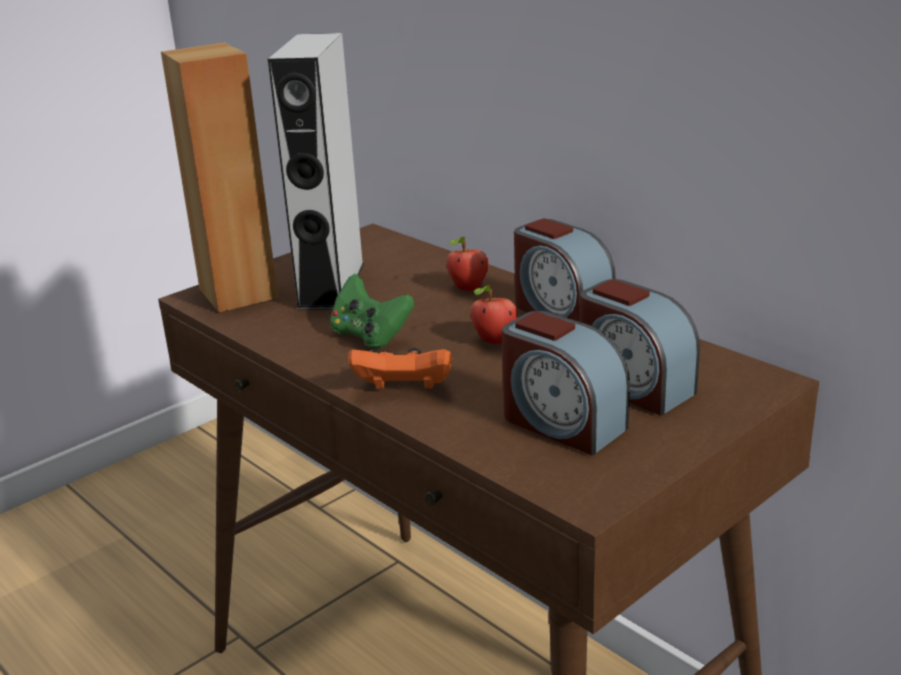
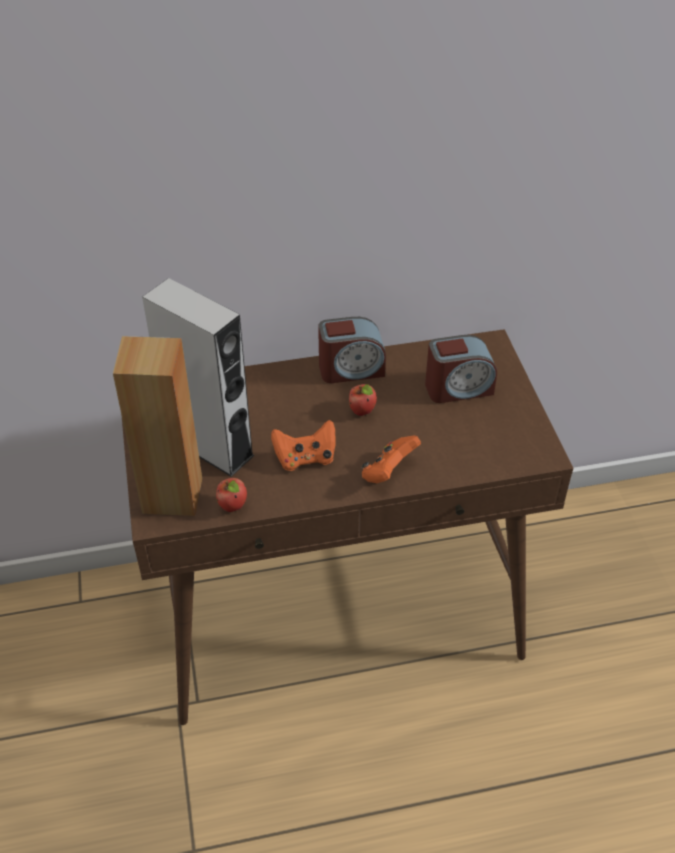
camera: 60 degrees left, 20 degrees up
green game controller [330,274,415,349] -> orange game controller [271,420,336,471]
apple [447,237,489,292] -> apple moved to [216,478,247,512]
alarm clock [502,311,630,455] -> none

